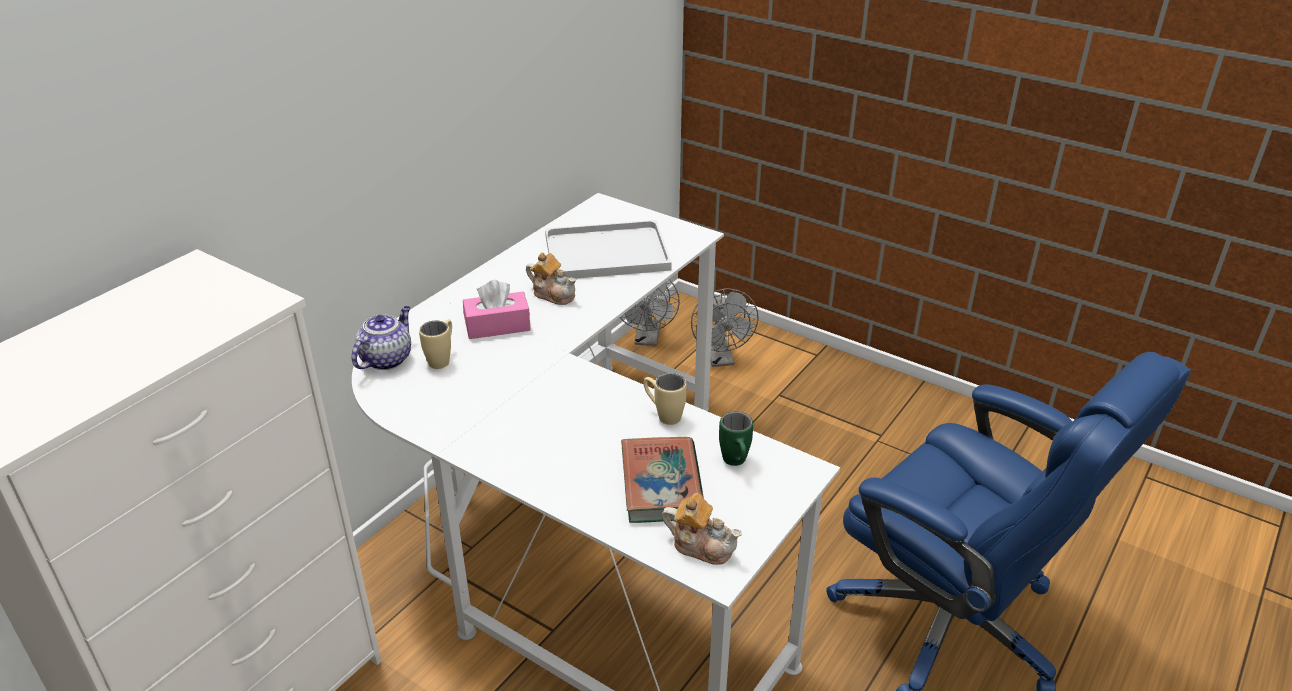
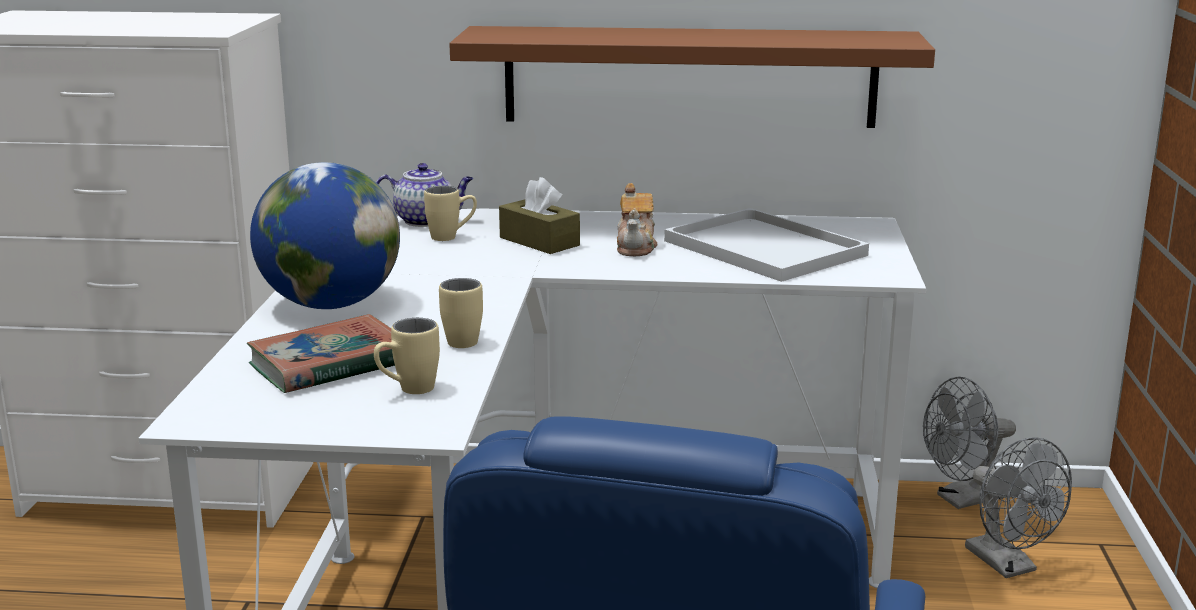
camera: 60 degrees right, 15 degrees down
pink tissue box [463,280,531,339] -> brown tissue box [499,177,580,254]
teapot [662,493,742,565] -> none
grey fan [691,288,759,367] -> grey fan turned 75 degrees counterclockwise [965,437,1072,578]
green mug [719,411,753,466] -> beige mug [374,318,440,394]
none -> globe [250,162,400,309]
none -> brown shelf [449,26,935,128]

